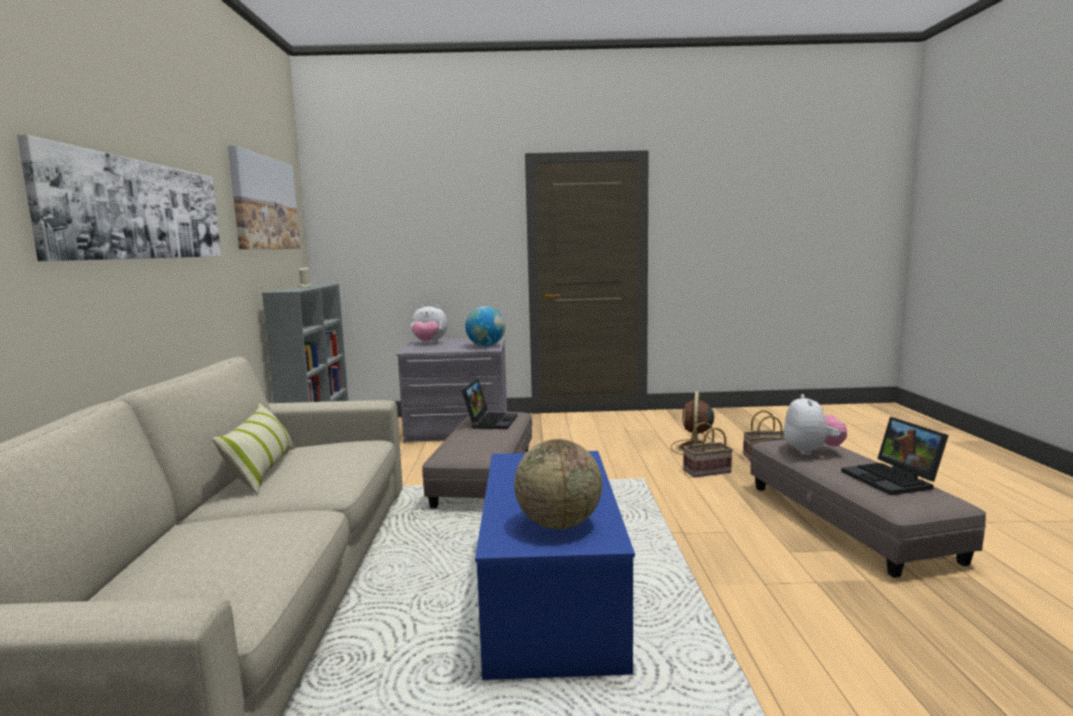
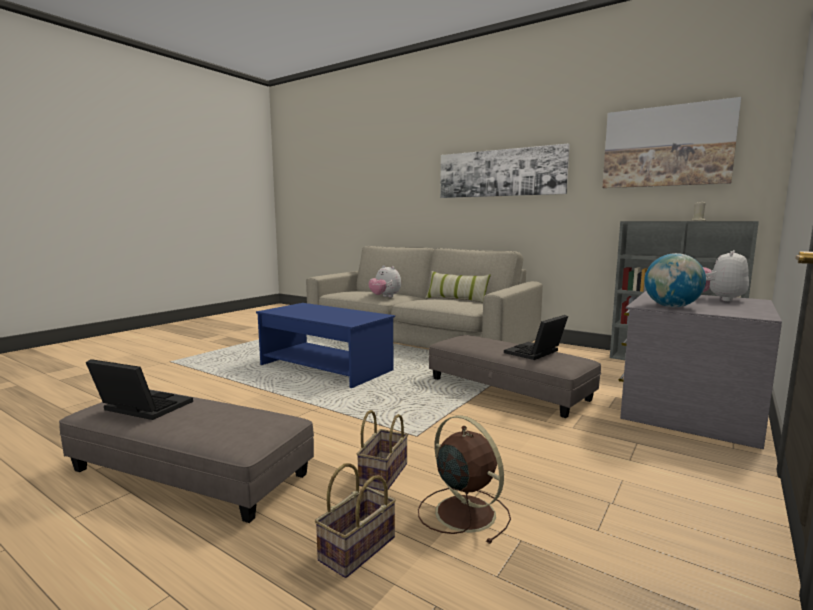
camera: 125 degrees right, 0 degrees up
laptop [462,379,517,429] -> laptop turned 90 degrees clockwise [504,315,568,360]
globe [514,439,602,529] -> none
plush toy [784,394,847,456] -> plush toy moved to [369,265,401,297]

